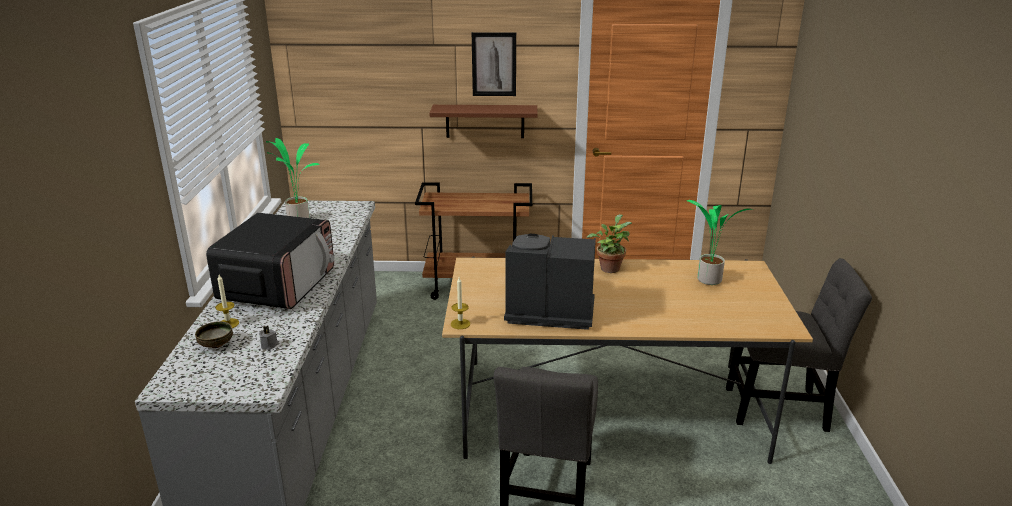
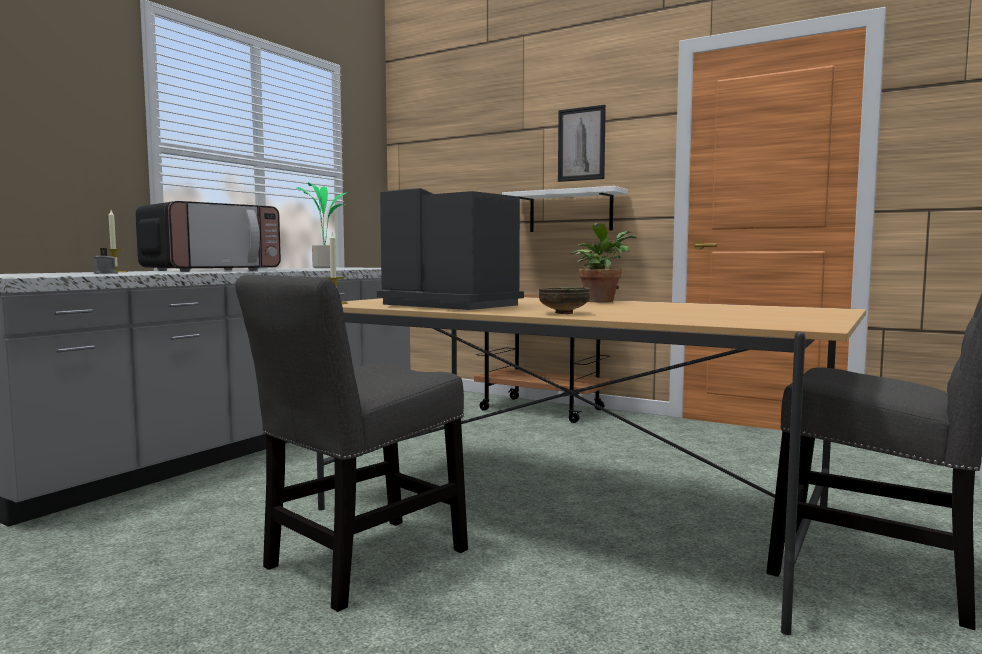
camera: 30 degrees right, 20 degrees down
bowl [195,321,233,348] -> bowl moved to [539,287,590,314]
brown shelf [429,105,538,138] -> white shelf [502,186,628,232]
potted plant [687,200,753,285] -> none

